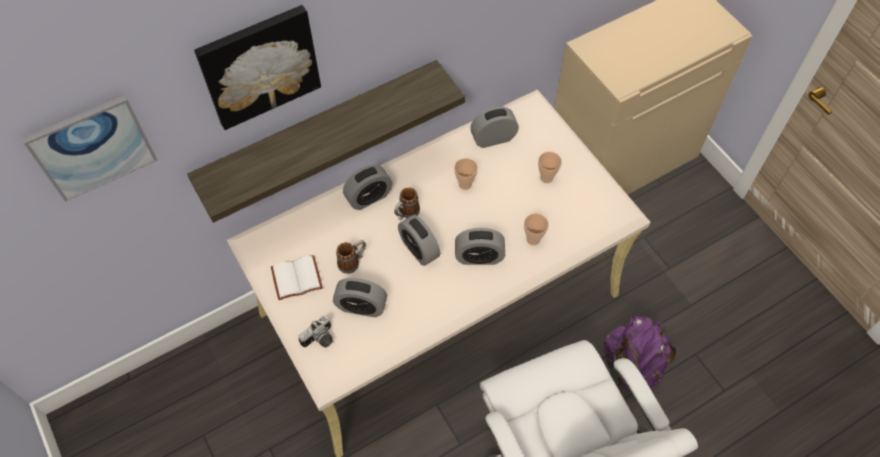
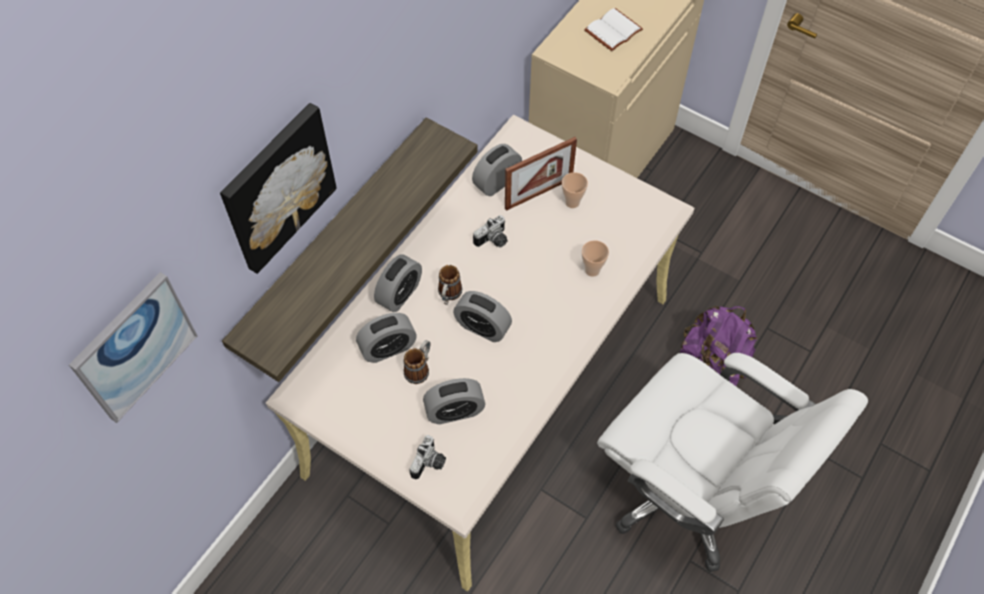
camera: 25 degrees left, 0 degrees up
white book [271,255,323,300] -> white book moved to [584,8,643,51]
cup [454,158,478,190] -> camera [473,215,508,247]
alarm clock [455,228,505,265] -> alarm clock moved to [356,313,417,363]
none -> picture frame [505,137,577,211]

